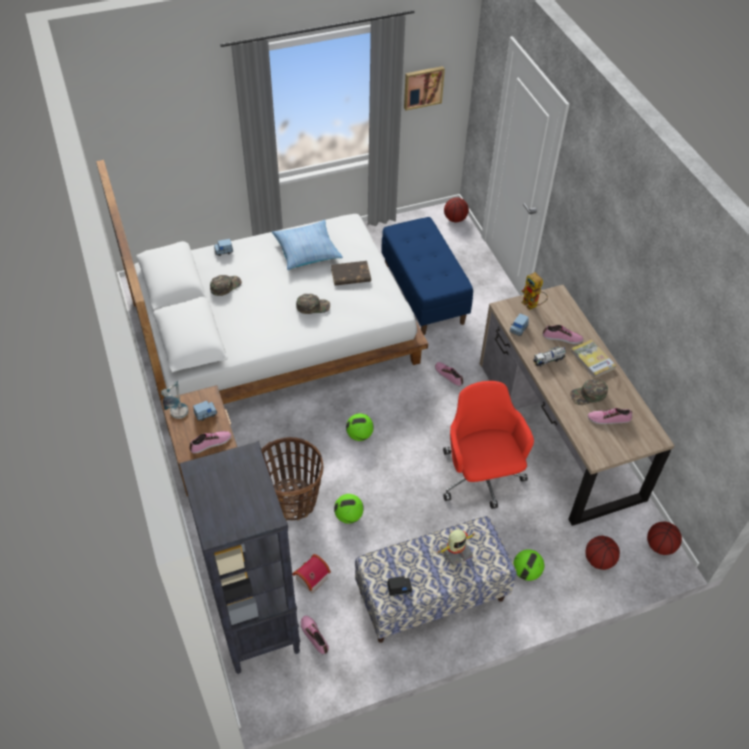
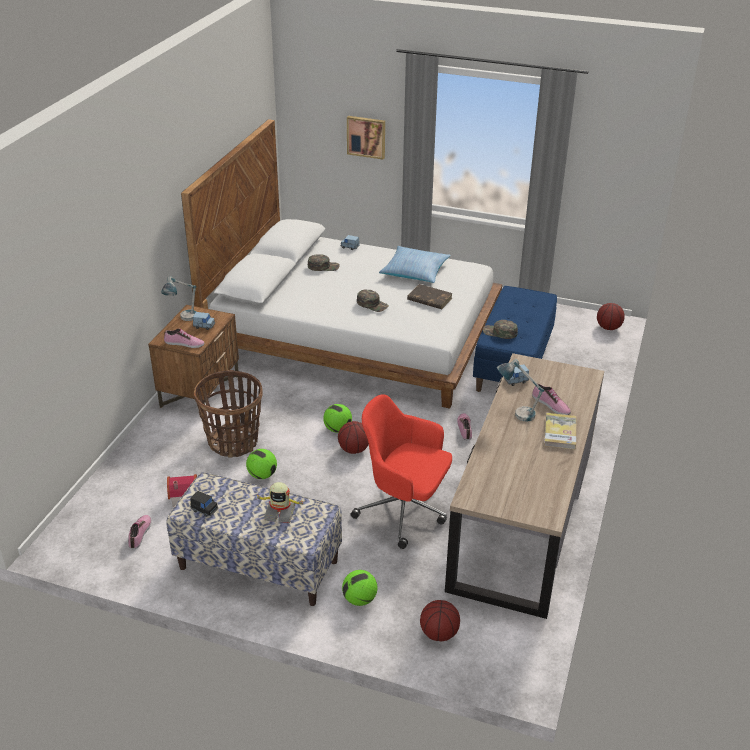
camera: 40 degrees right, 15 degrees down
black bookcase [180,441,301,674] -> none
picture [404,66,445,110] -> picture moved to [347,116,385,160]
red office chair [443,381,534,509] -> red office chair turned 90 degrees counterclockwise [351,394,452,549]
toy robot [521,272,548,310] -> none
toy truck [533,346,566,366] -> table lamp [497,359,544,422]
green cap [570,378,608,405] -> green cap moved to [483,320,518,339]
shoe [588,408,632,424] -> none
basketball [647,521,682,555] -> basketball moved to [338,421,369,454]

